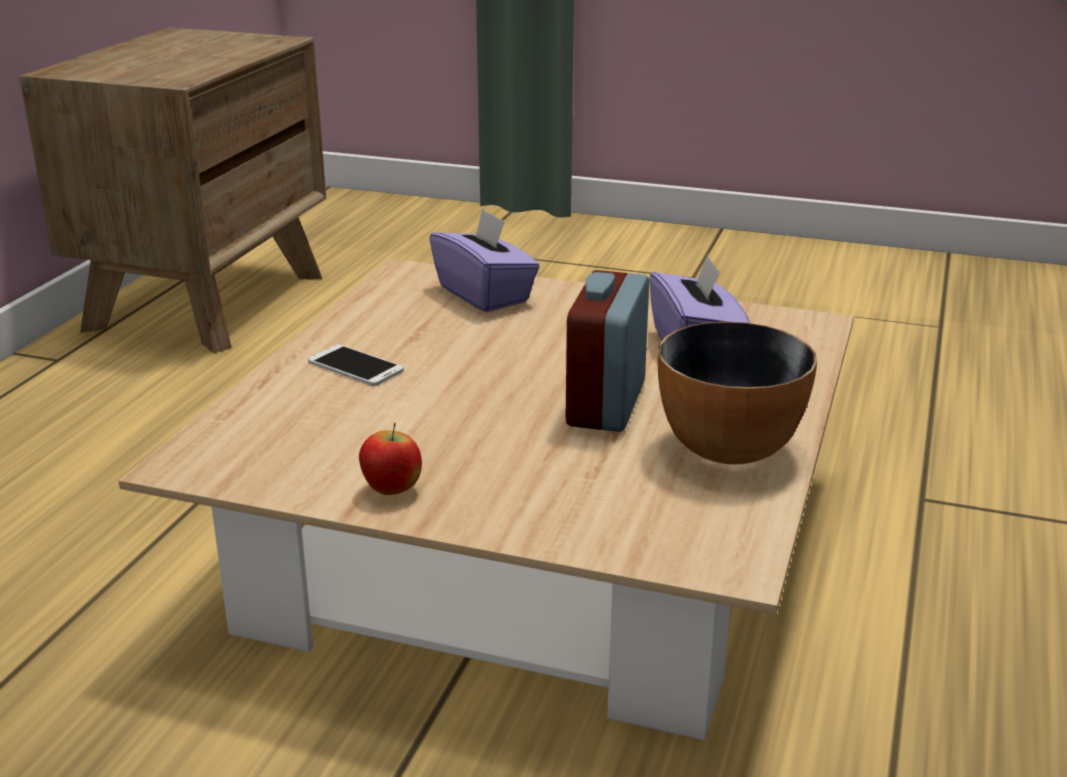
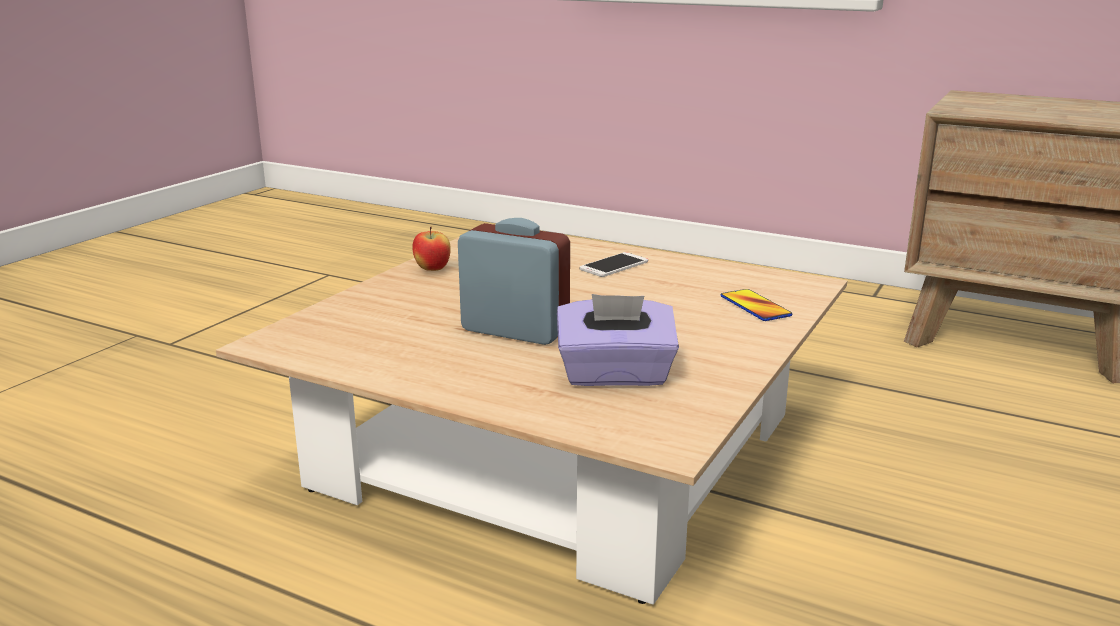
camera: 100 degrees right, 5 degrees down
purple tissue box [429,209,540,312] -> phone [721,289,792,321]
bowl [658,322,817,465] -> none

